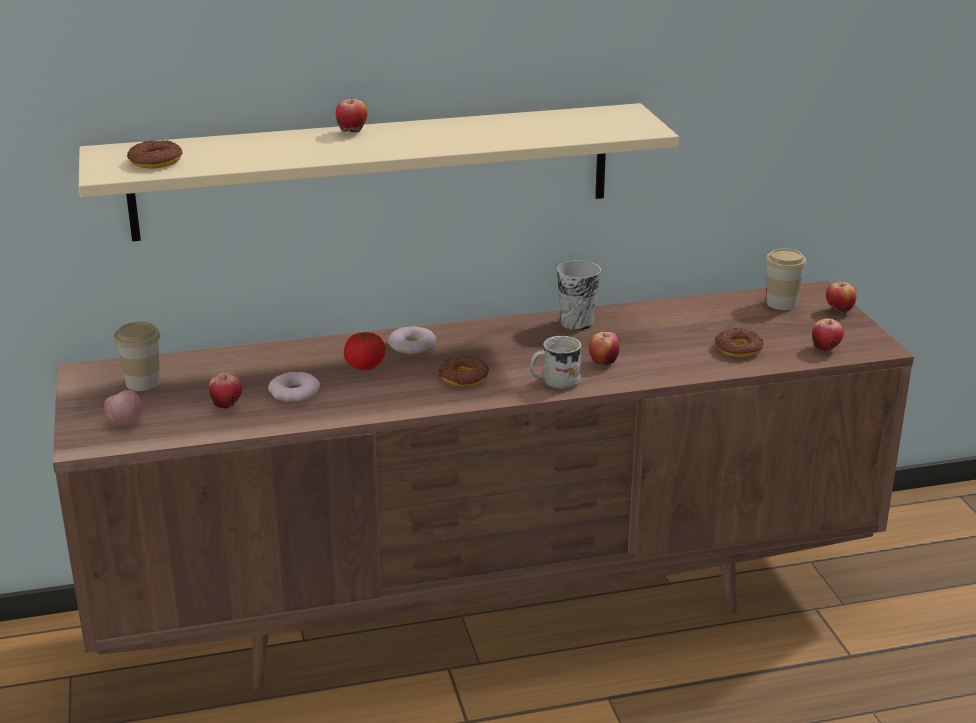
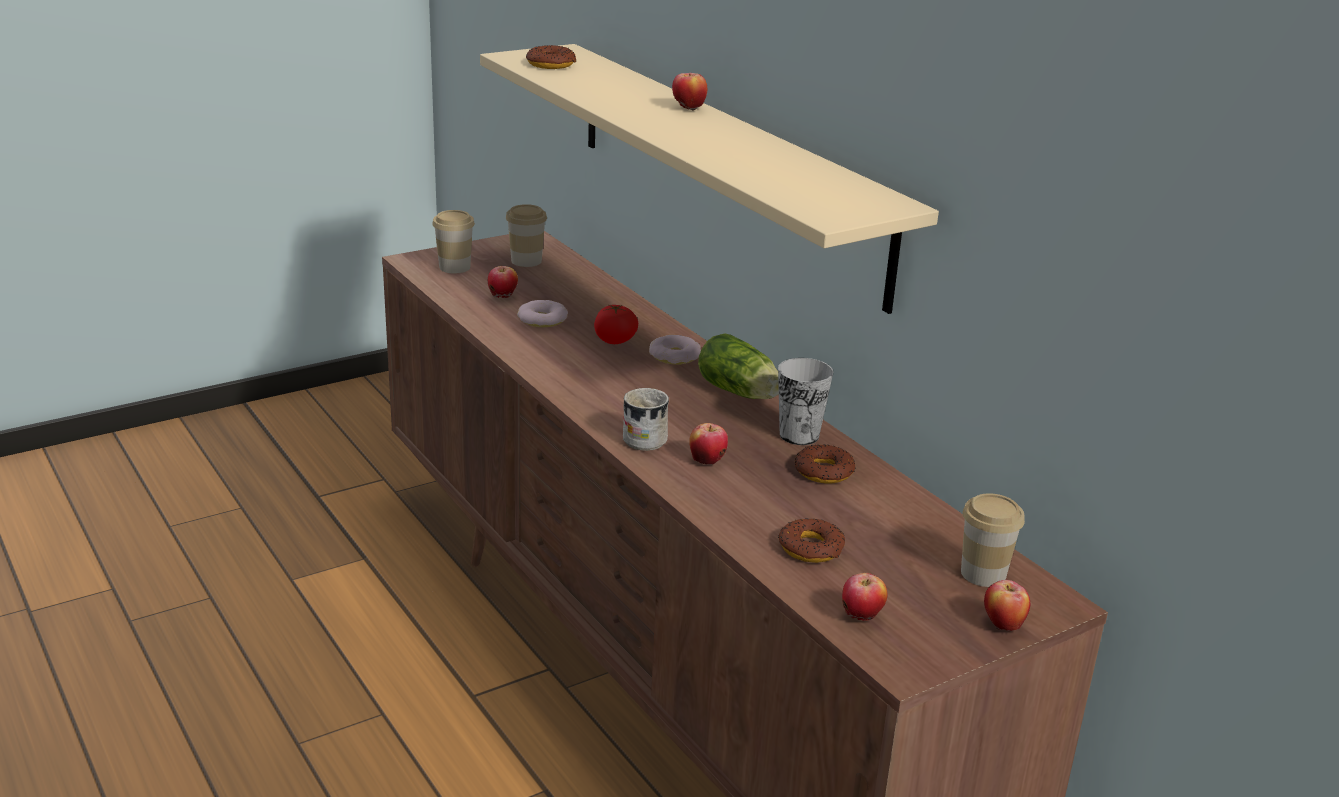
camera: 70 degrees right, 0 degrees up
apple [104,390,142,425] -> cup [432,210,475,273]
donut [438,356,489,386] -> donut moved to [795,444,855,484]
none -> lettuce [698,333,779,399]

